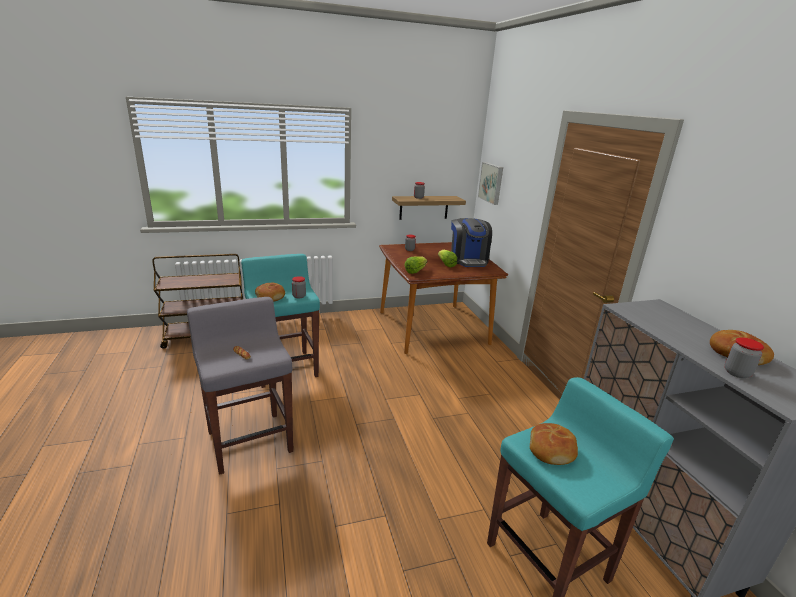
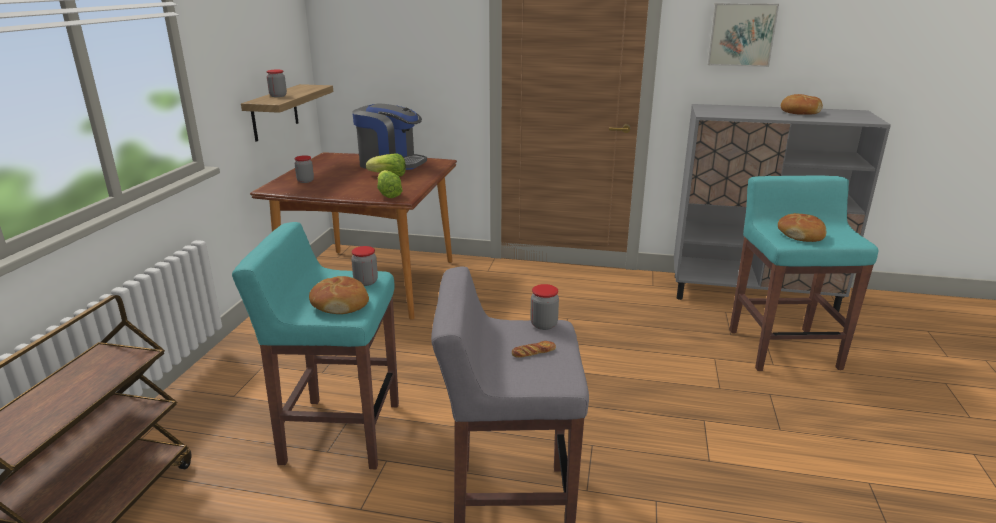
camera: 60 degrees left, 0 degrees up
picture [478,162,503,205] -> picture moved to [707,3,779,67]
jar [725,337,764,378] -> jar moved to [530,284,559,330]

